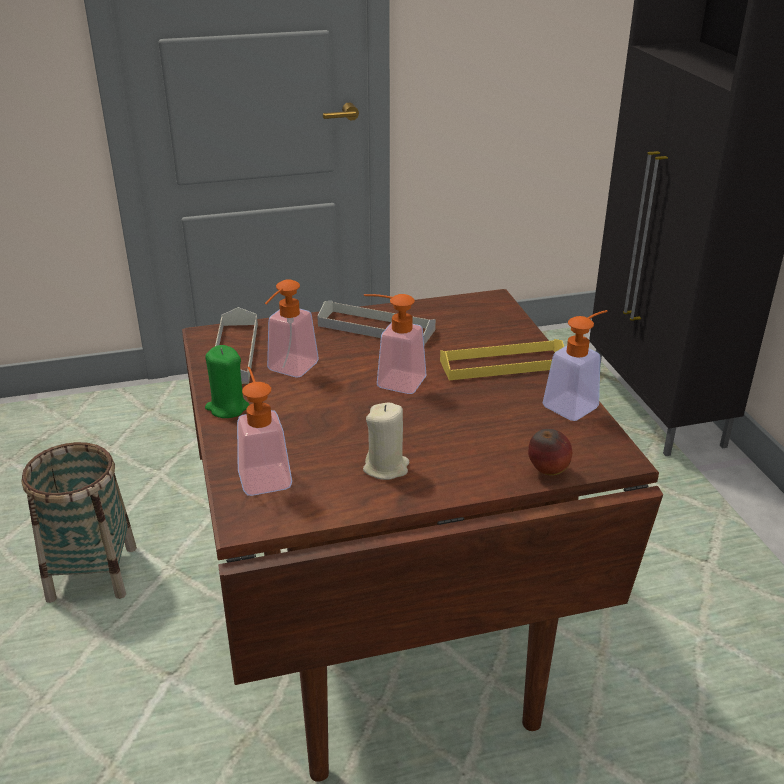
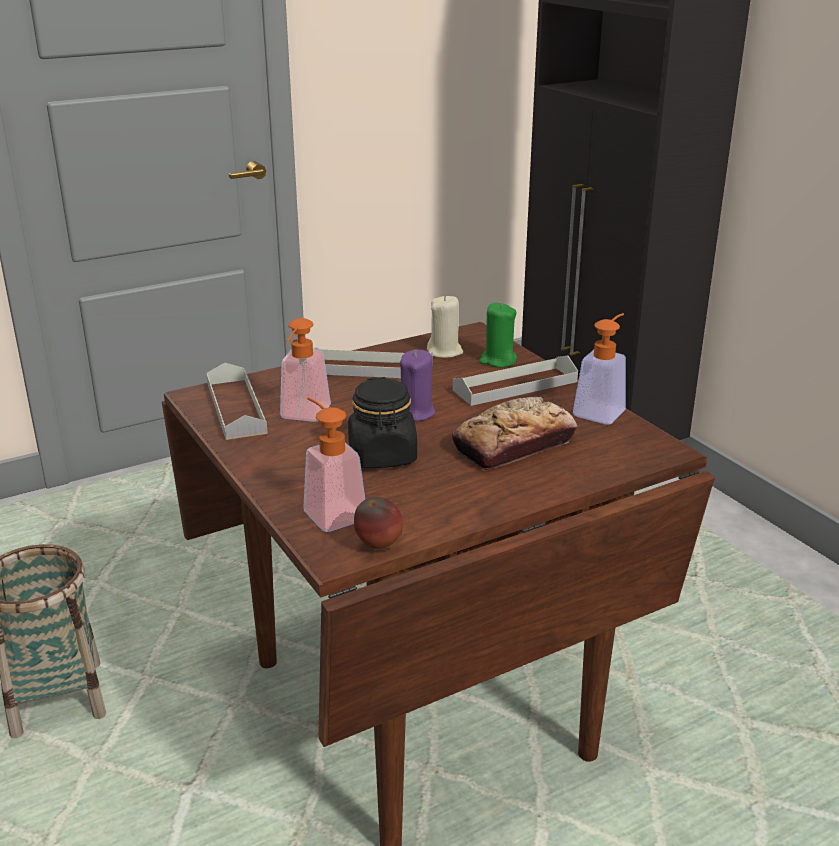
camera: 15 degrees left, 5 degrees down
green candle [205,345,249,418] -> green candle moved to [479,302,518,367]
beige candle [363,403,409,480] -> beige candle moved to [427,295,463,358]
soap dispenser [364,294,427,394] -> purple candle [400,349,436,422]
yellow tray [440,339,564,380] -> grey tray [453,356,578,406]
apple [528,429,572,475] -> apple moved to [354,497,403,550]
none -> black jar [348,377,417,468]
none -> bread [452,397,577,471]

